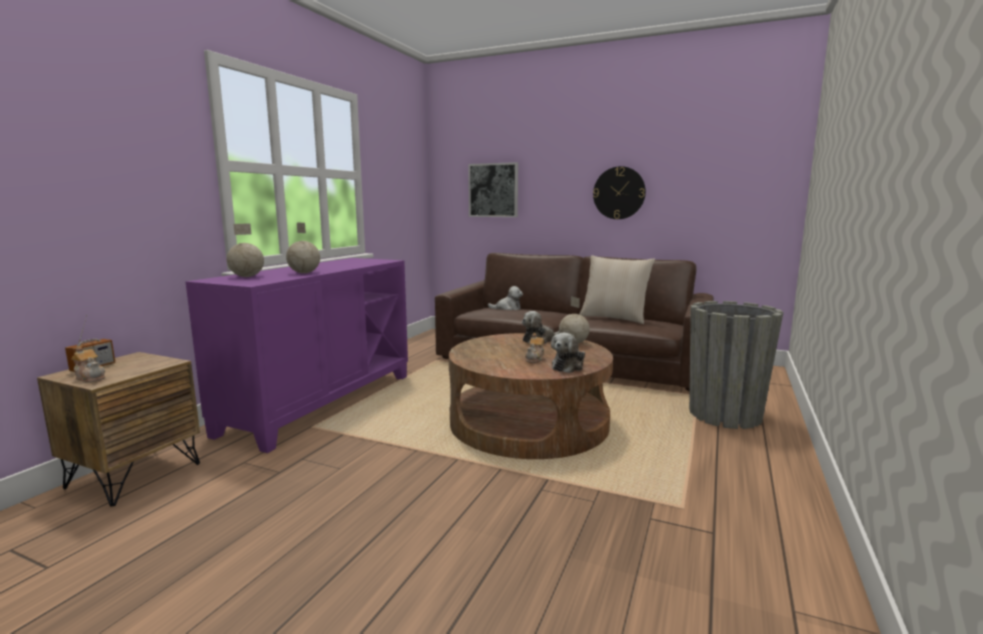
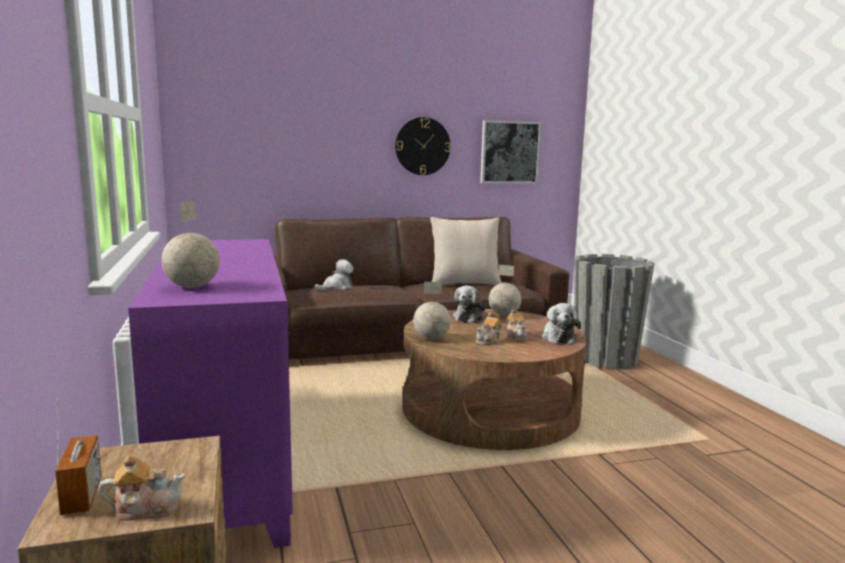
camera: 40 degrees left, 0 degrees up
globe [286,223,320,273] -> globe moved to [413,282,451,340]
picture [468,162,518,217] -> picture moved to [480,120,541,183]
none -> teapot [476,312,502,345]

